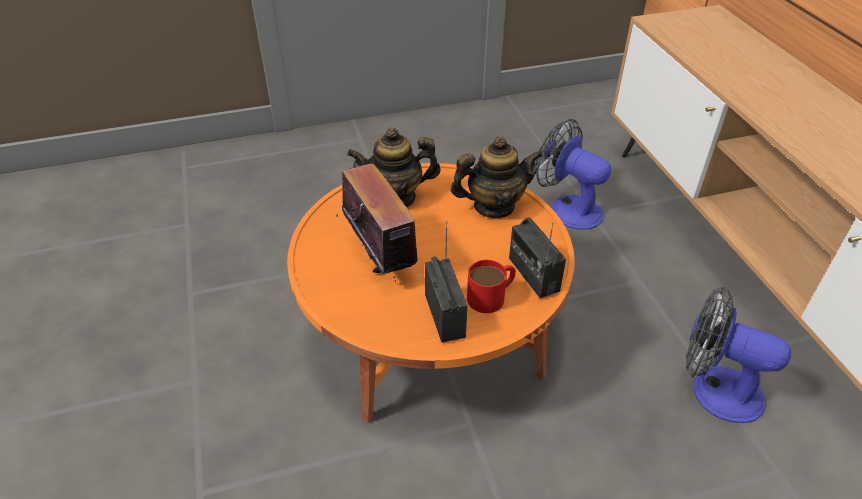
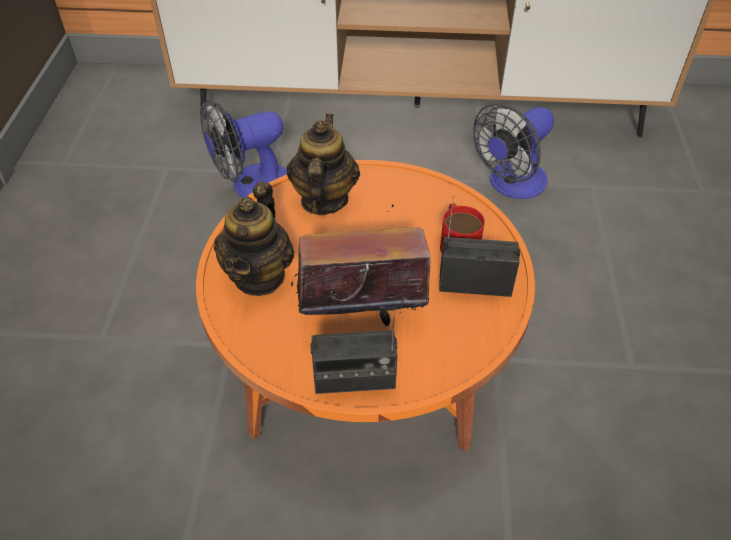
camera: 70 degrees left, 5 degrees up
radio [509,218,566,298] -> radio moved to [311,309,397,394]

